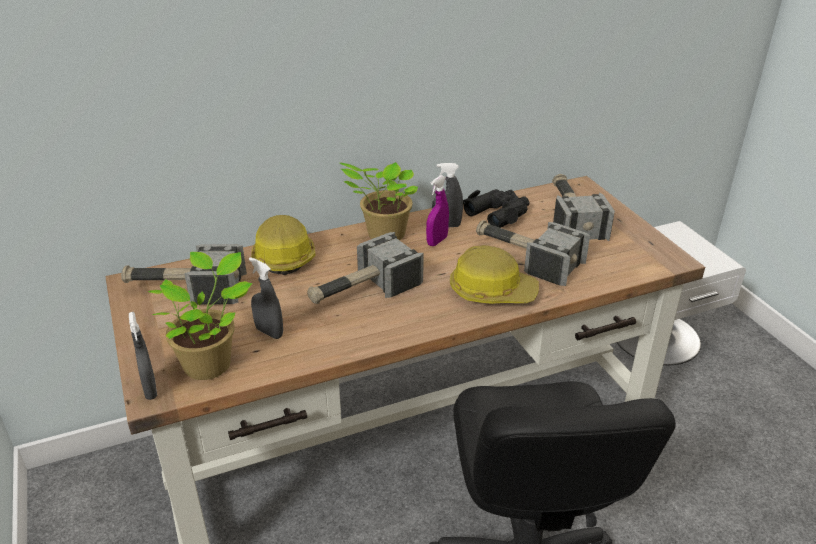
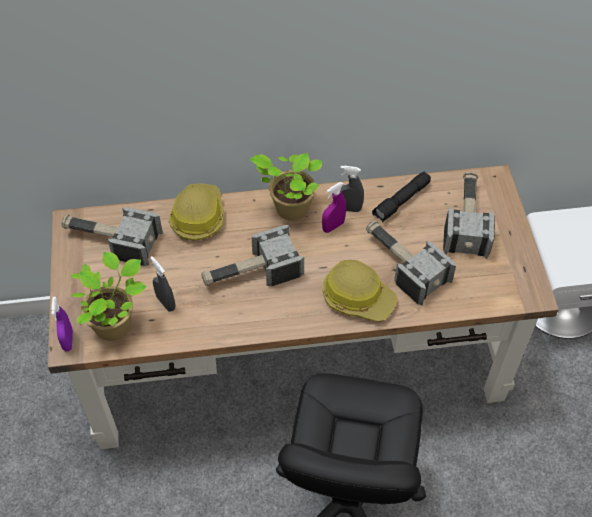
camera: 15 degrees right, 20 degrees up
grey spray bottle [129,312,157,400] -> purple spray bottle [51,297,73,352]
black binoculars [463,189,529,228] -> black flashlight [372,172,431,222]

